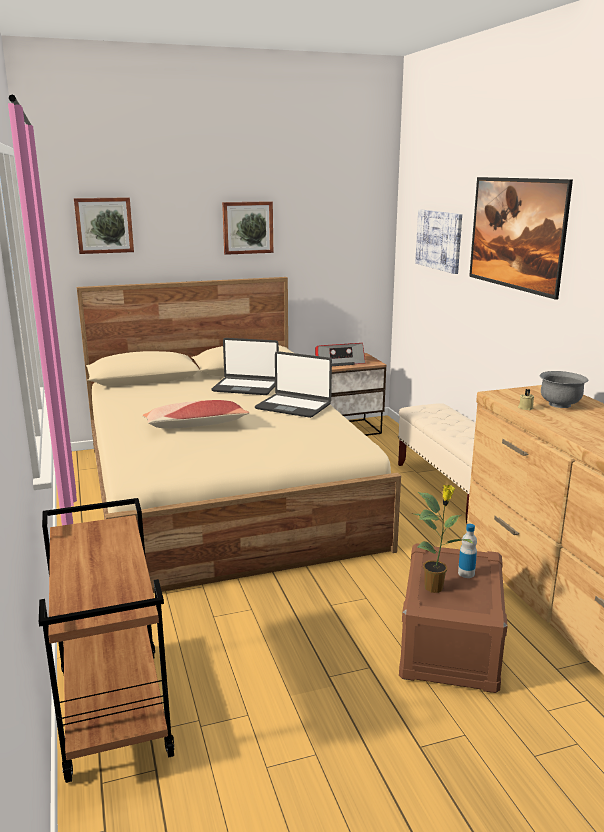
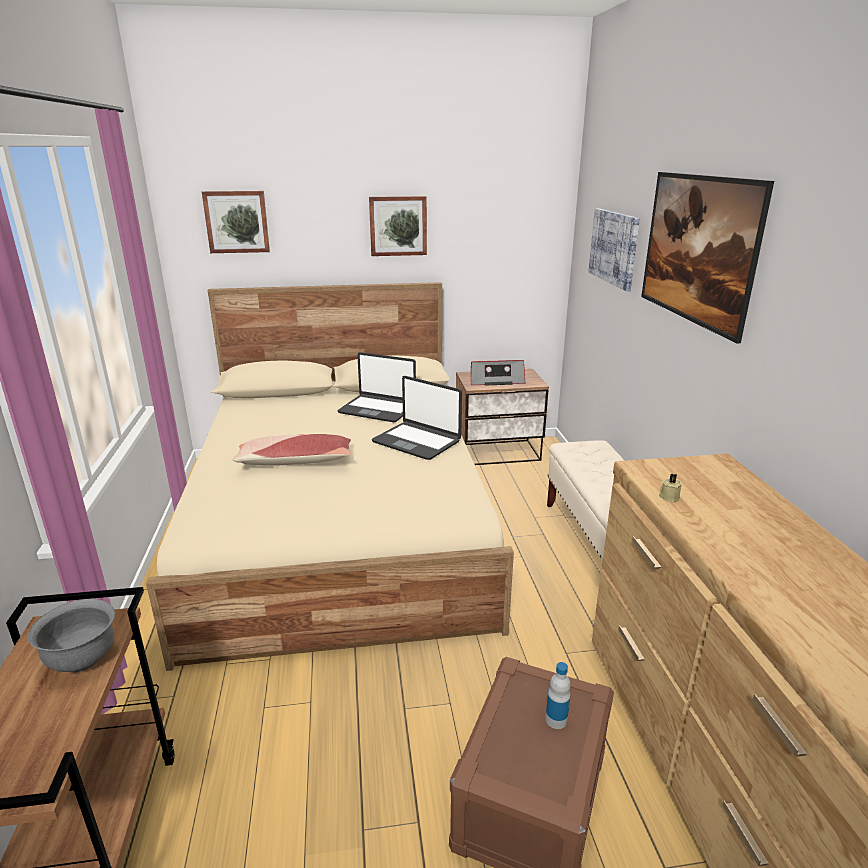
camera: 10 degrees right, 5 degrees up
potted plant [412,485,474,593] -> none
grey bowl [540,371,588,408] -> grey bowl moved to [28,599,115,673]

